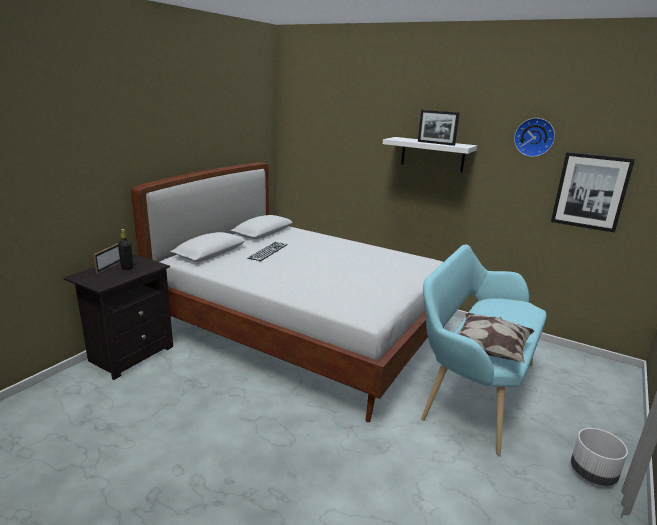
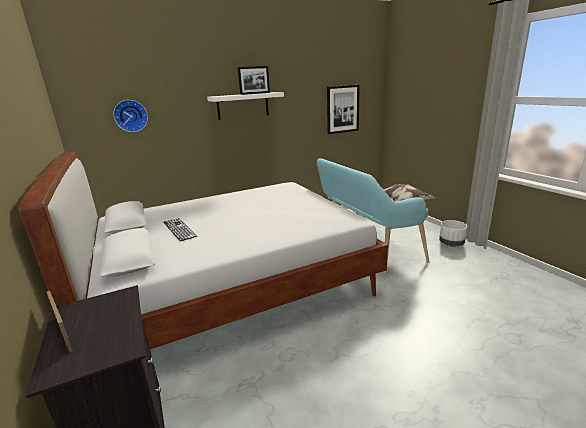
camera: 55 degrees left, 0 degrees up
black bottle [118,229,133,270] -> none
wall clock [514,118,555,157] -> wall clock moved to [113,100,148,132]

